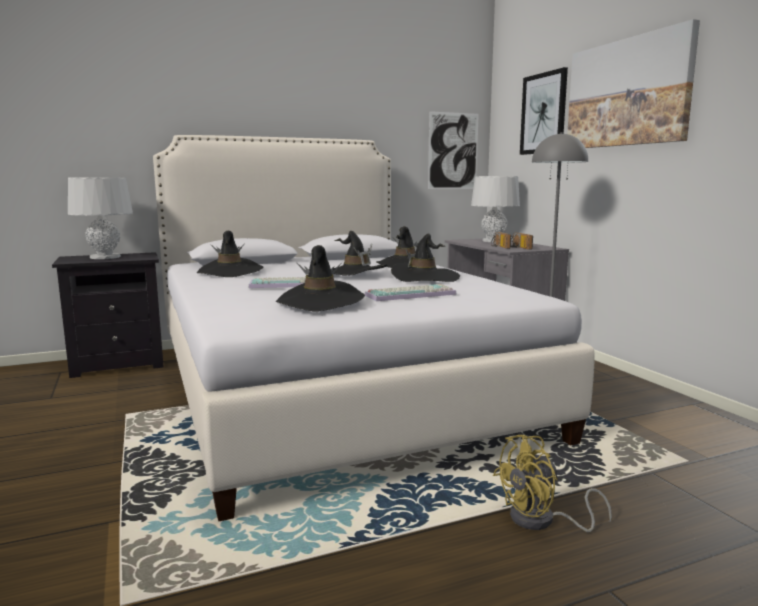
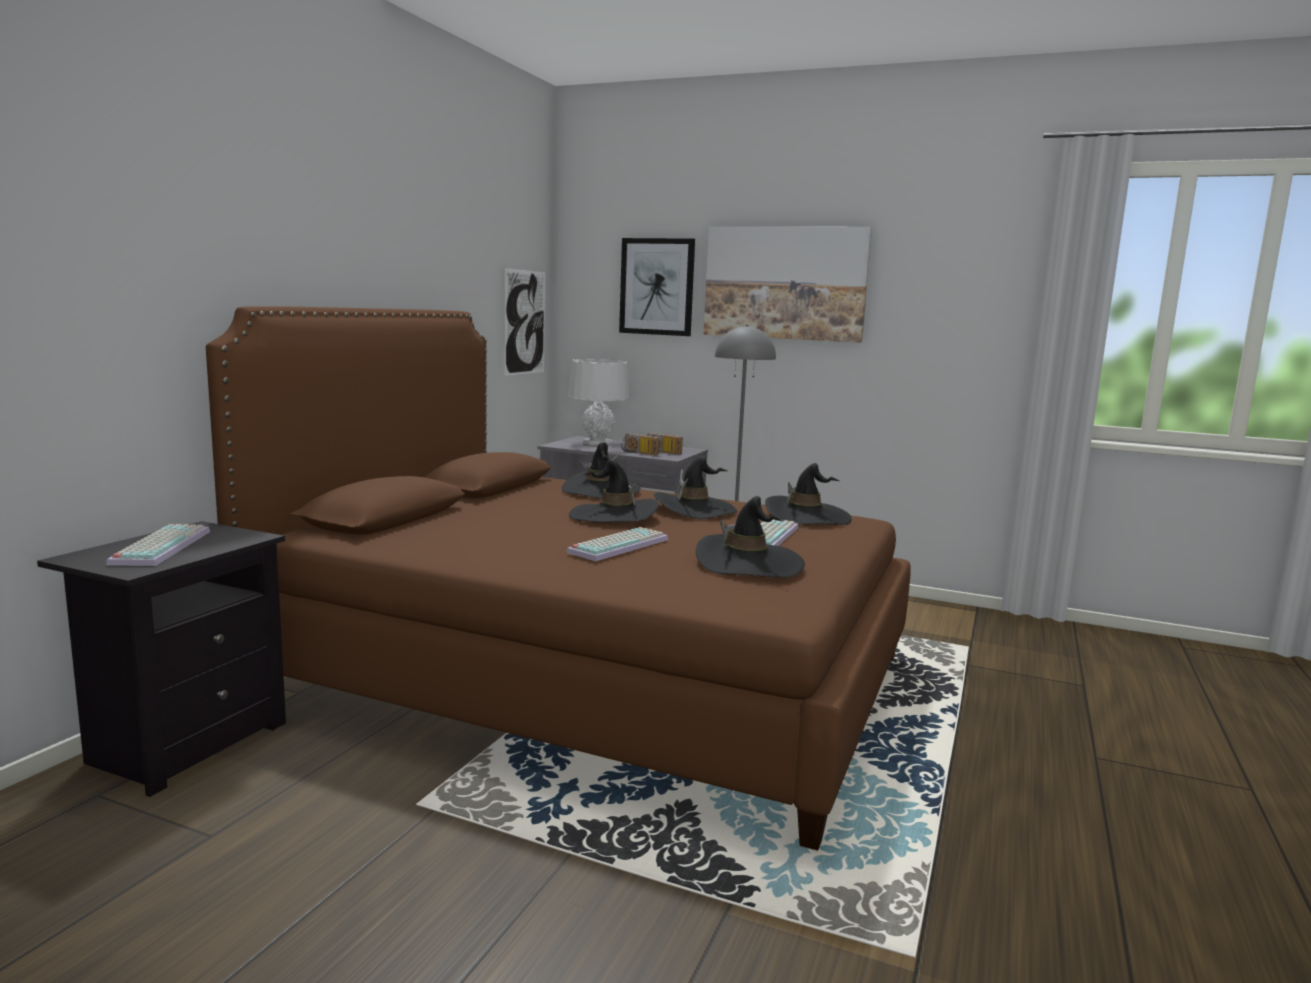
camera: 45 degrees left, 0 degrees up
grey table lamp [68,177,133,259] -> keyboard [106,524,210,566]
white bed [153,135,594,522] -> brown bed [206,306,911,851]
black hat [197,231,263,277] -> black hat moved to [765,463,852,525]
yellow fan [493,435,612,532] -> none

